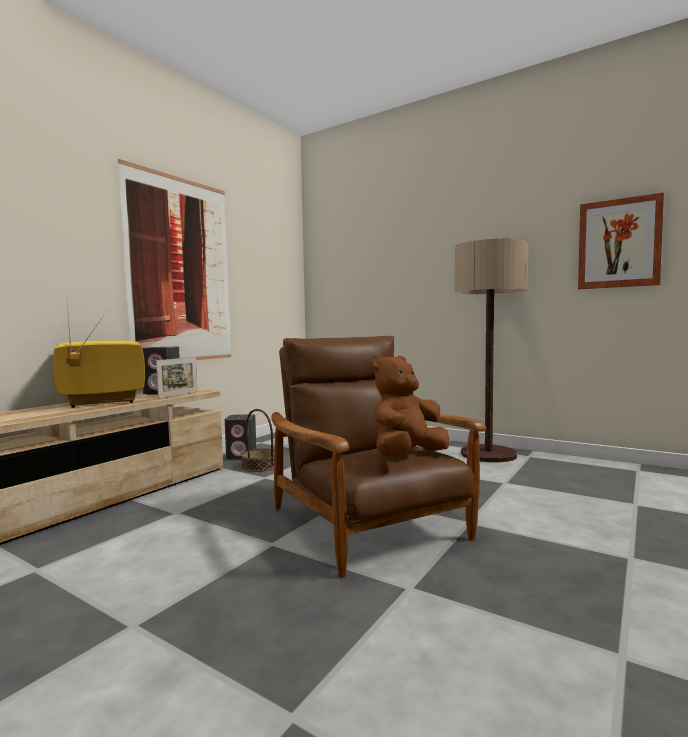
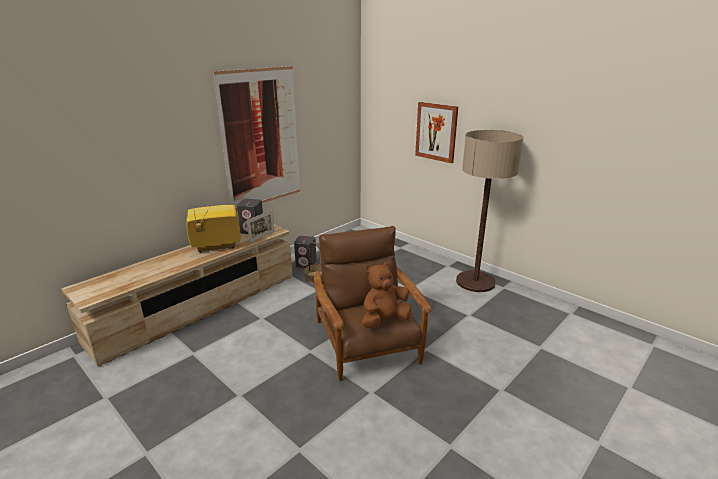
camera: 10 degrees right, 20 degrees up
picture [578,193,664,289] -> picture moved to [415,102,458,163]

